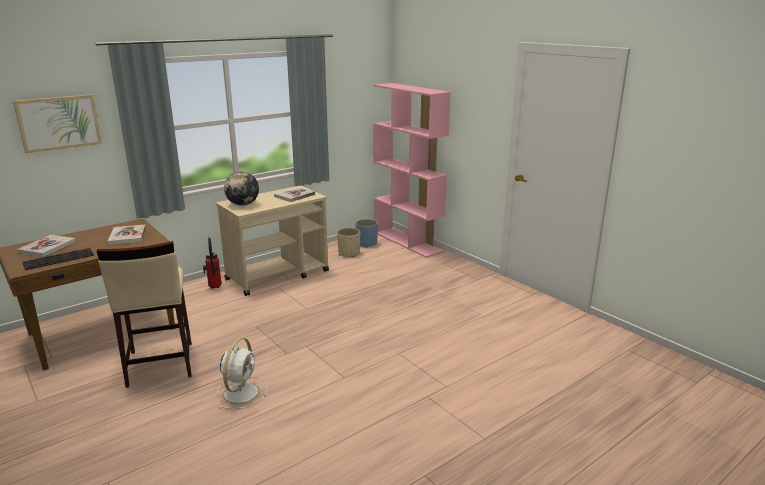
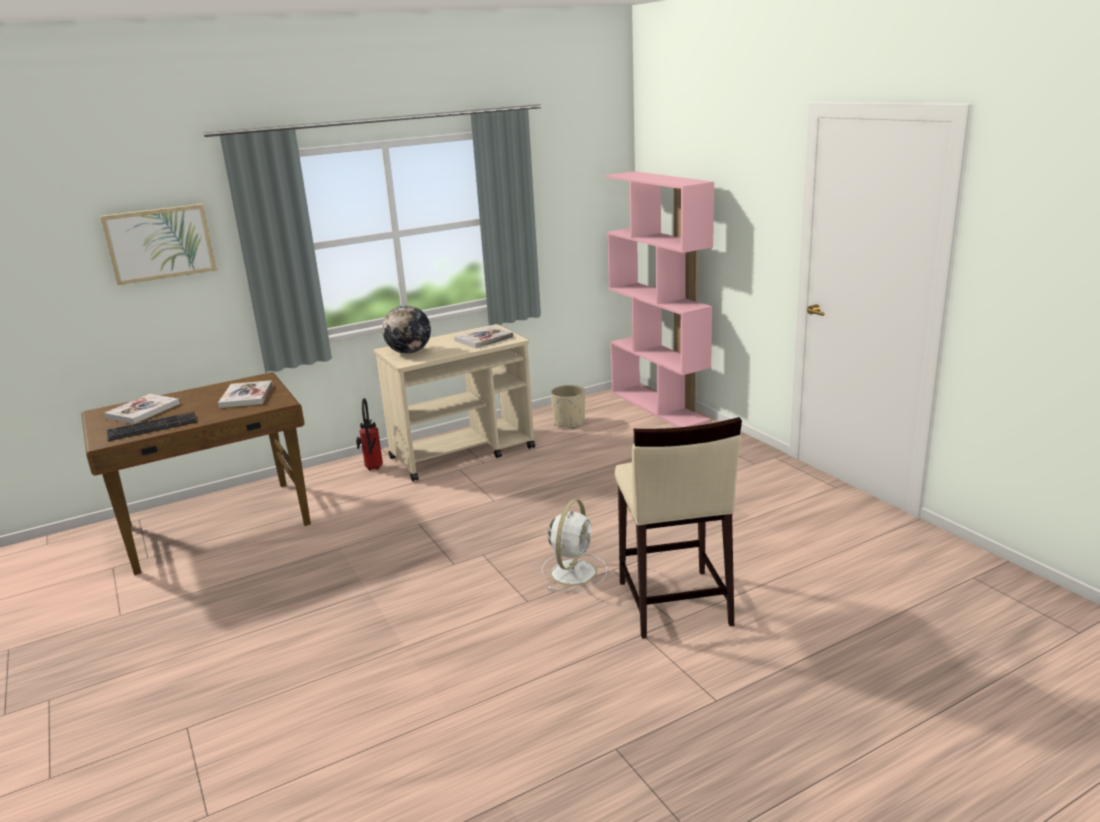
camera: 10 degrees right, 0 degrees up
beige stool [97,241,192,388] -> beige stool moved to [615,417,742,639]
white fan [216,338,268,409] -> white fan moved to [542,499,607,591]
blue planter [356,219,378,248] -> none

